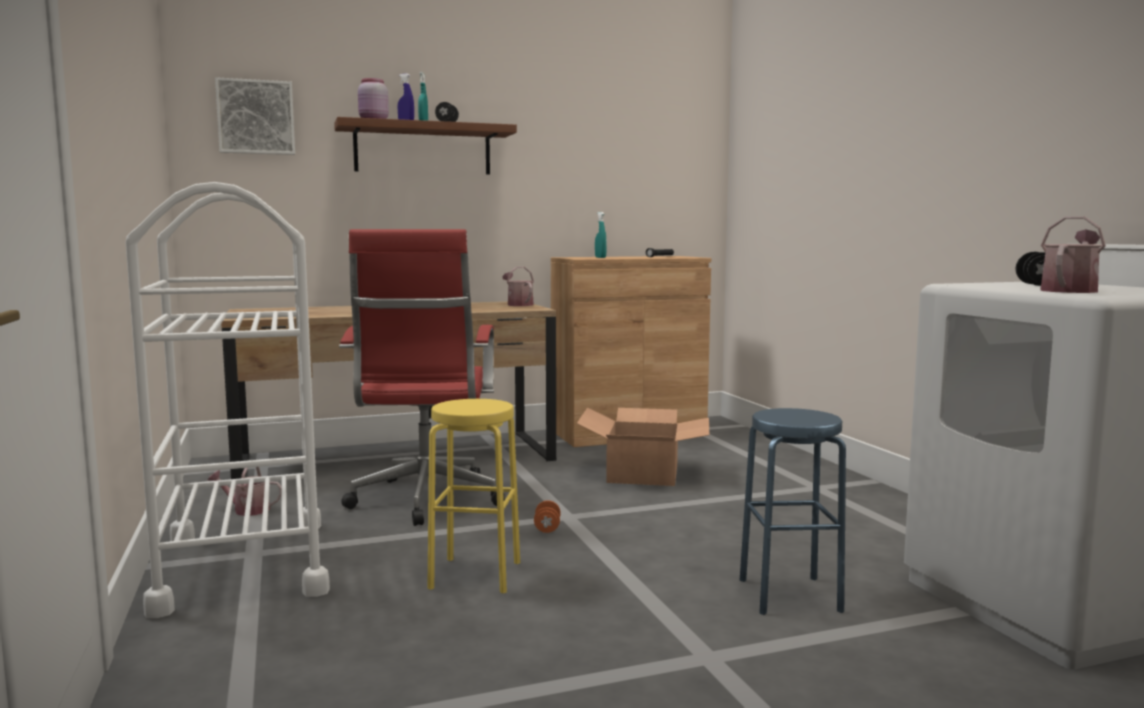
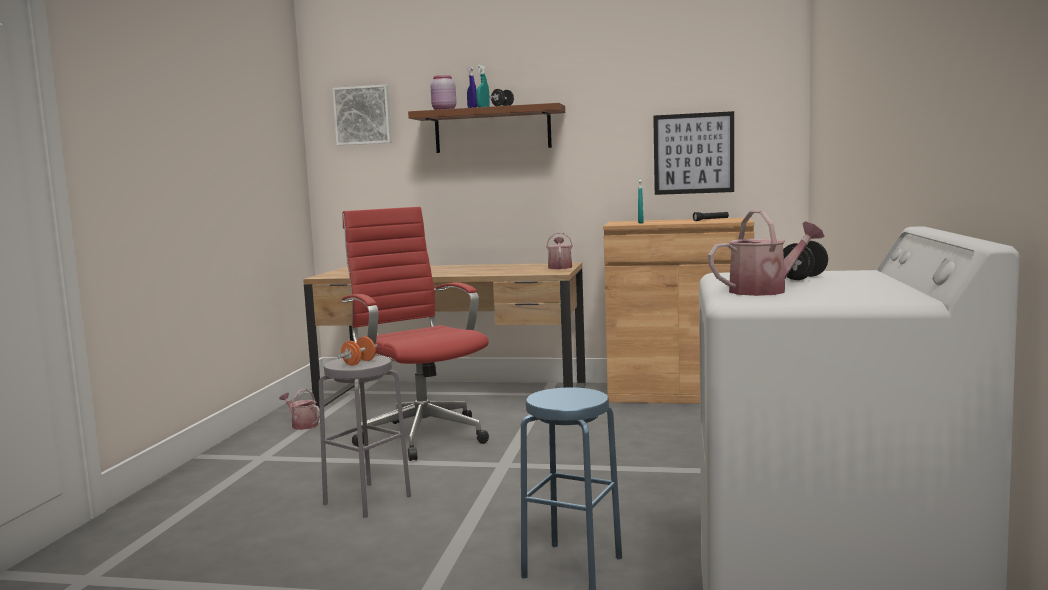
camera: 30 degrees right, 0 degrees up
white cart [126,182,330,618] -> none
red office chair [339,229,505,526] -> red office chair turned 120 degrees clockwise [341,207,489,461]
yellow stool [427,399,520,594] -> grey stool [319,355,411,518]
orange dumbbell [534,500,561,533] -> orange dumbbell moved to [337,337,377,366]
cardboard box [577,407,709,486] -> none
none -> picture [653,111,734,195]

